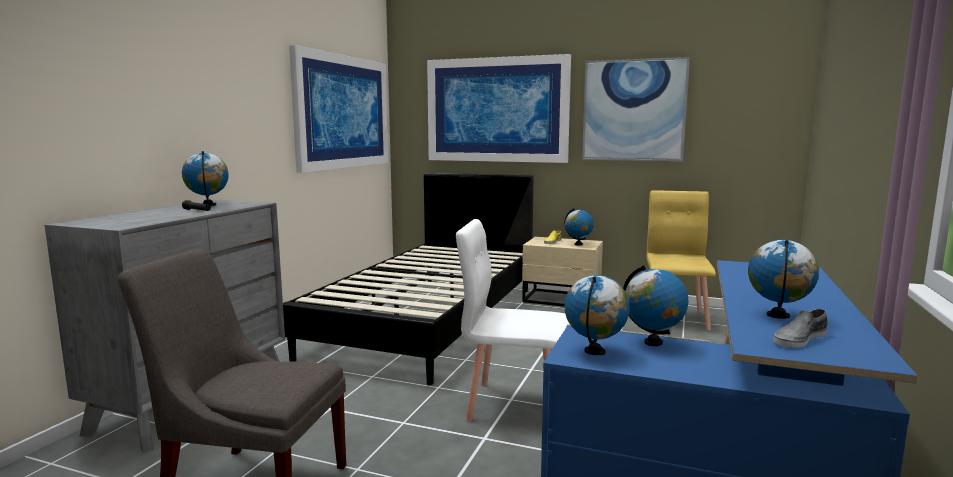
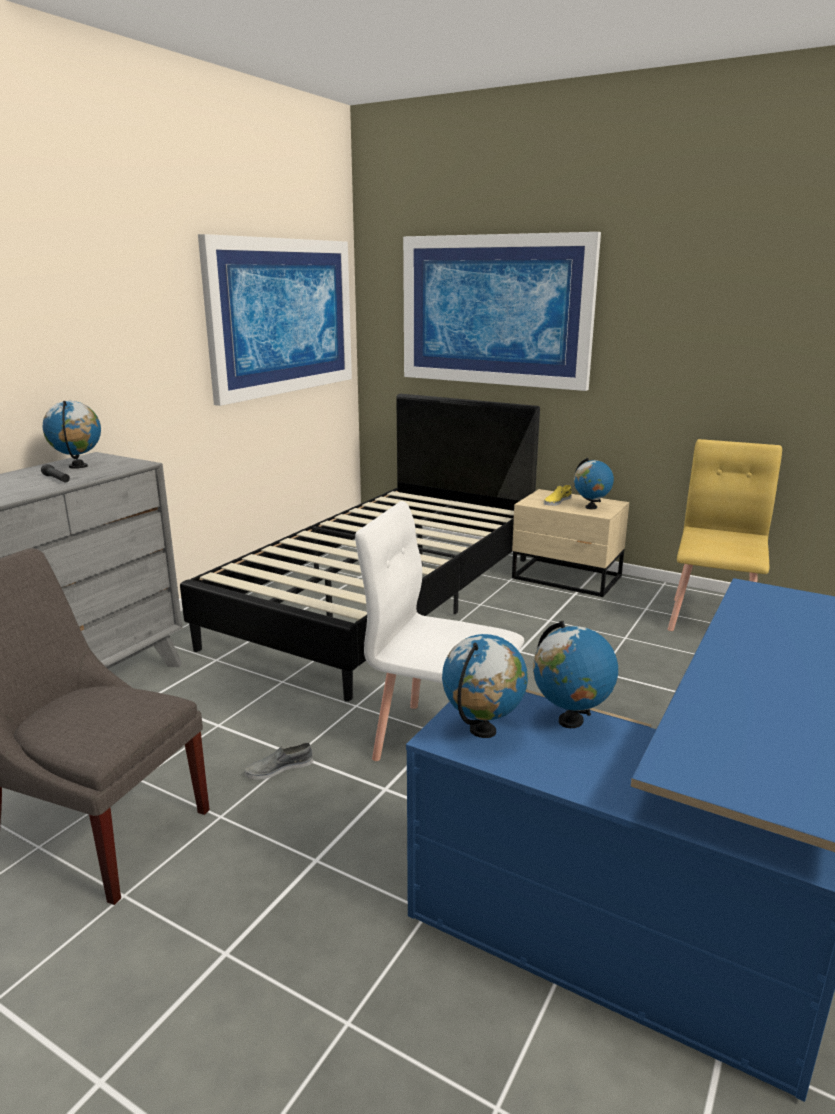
camera: 10 degrees right, 10 degrees up
picture [582,57,690,162] -> none
globe [748,240,819,319] -> none
grey shoe [773,309,828,348] -> grey shoe moved to [245,742,313,780]

